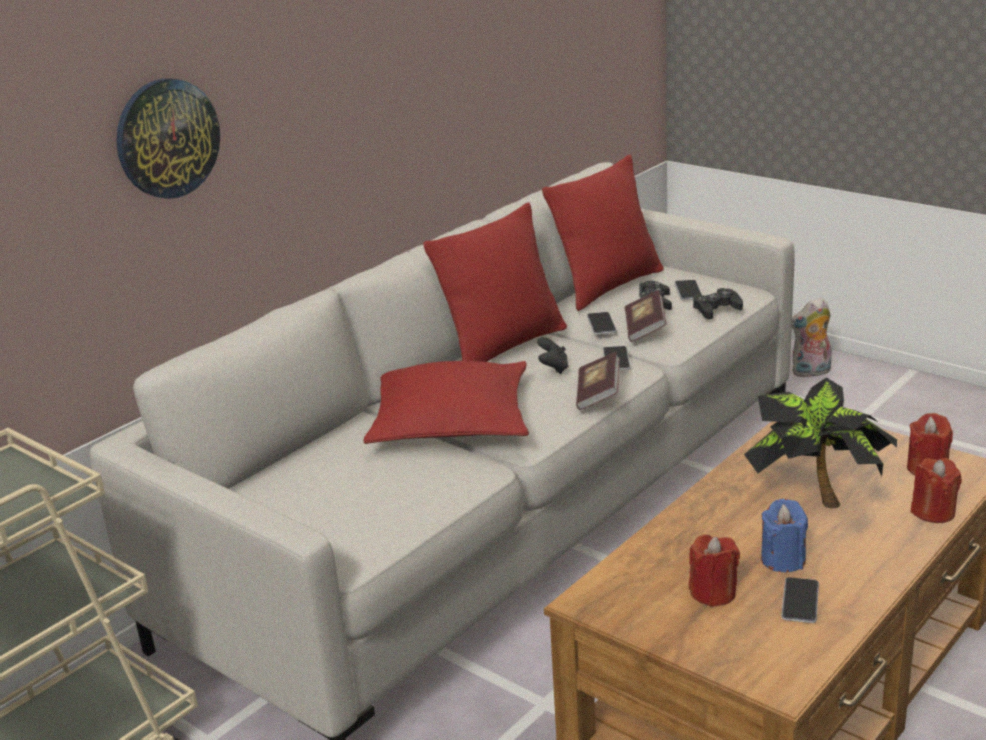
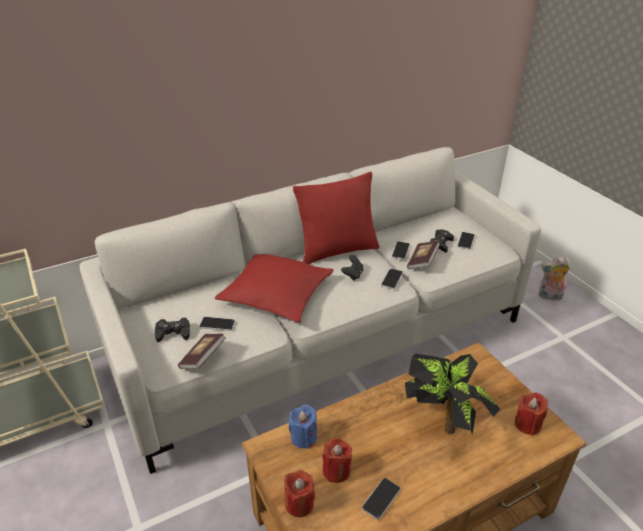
camera: 20 degrees right, 10 degrees up
wall clock [116,79,220,199] -> none
red pillow [542,154,663,311] -> none
book [576,352,620,410] -> book moved to [178,333,226,369]
black game controller [693,288,743,320] -> black game controller moved to [155,318,190,342]
blue candle [761,499,808,572] -> blue candle moved to [289,404,317,449]
red candle [911,458,962,523] -> red candle moved to [284,470,315,517]
none -> phone [199,317,235,331]

